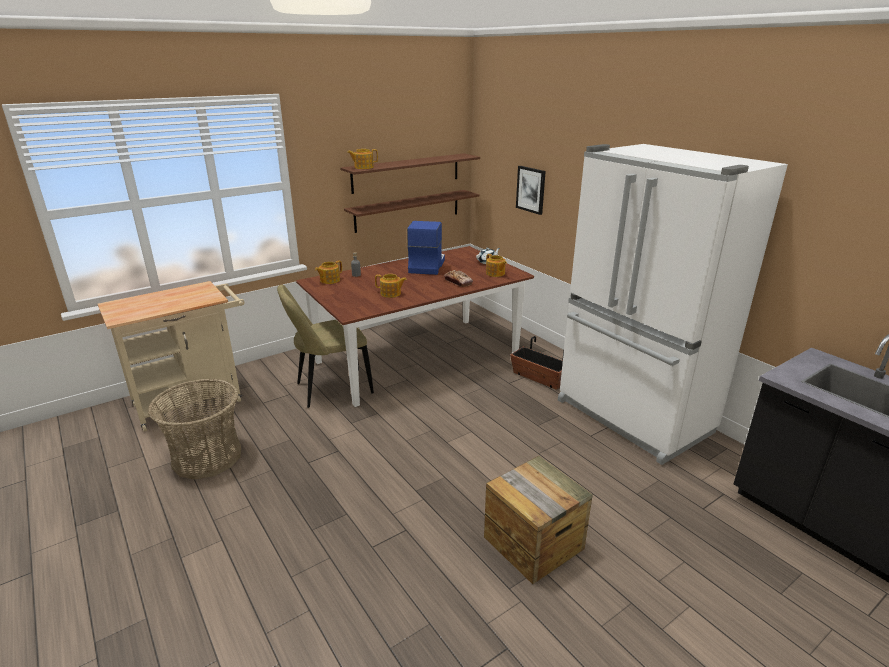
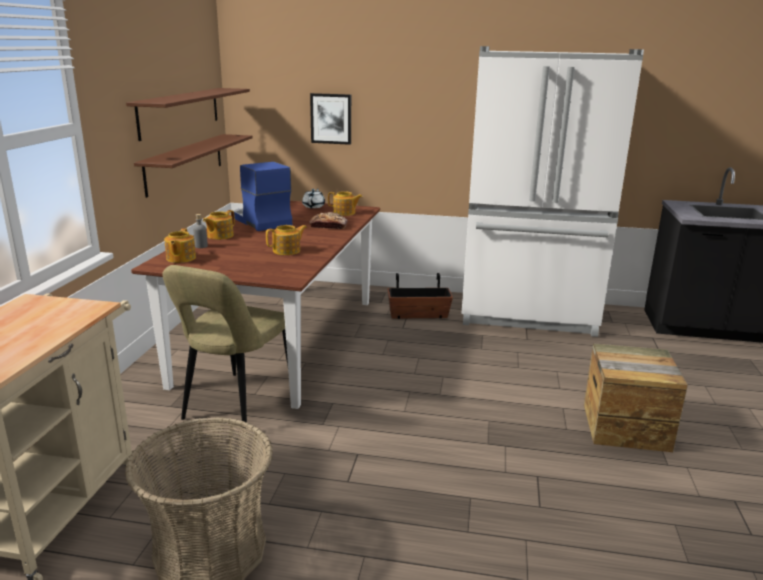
camera: 45 degrees left, 5 degrees down
teapot [347,149,378,169] -> teapot moved to [203,210,235,240]

